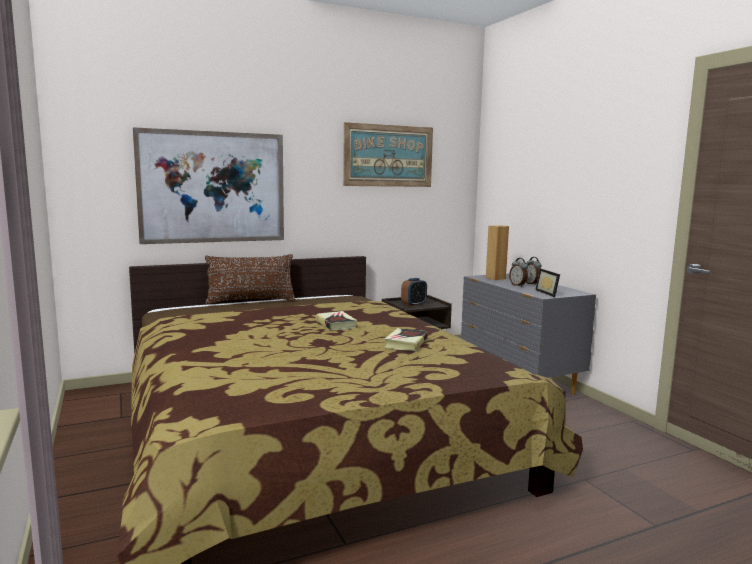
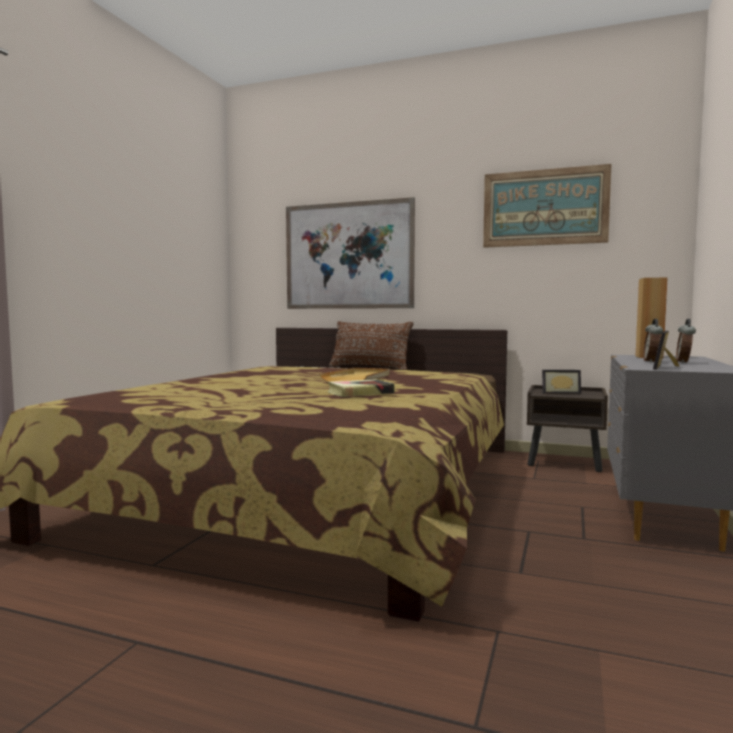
camera: 45 degrees right, 5 degrees down
book [316,311,358,330] -> beige tray [319,367,390,382]
alarm clock [401,278,427,307] -> picture frame [542,370,581,394]

